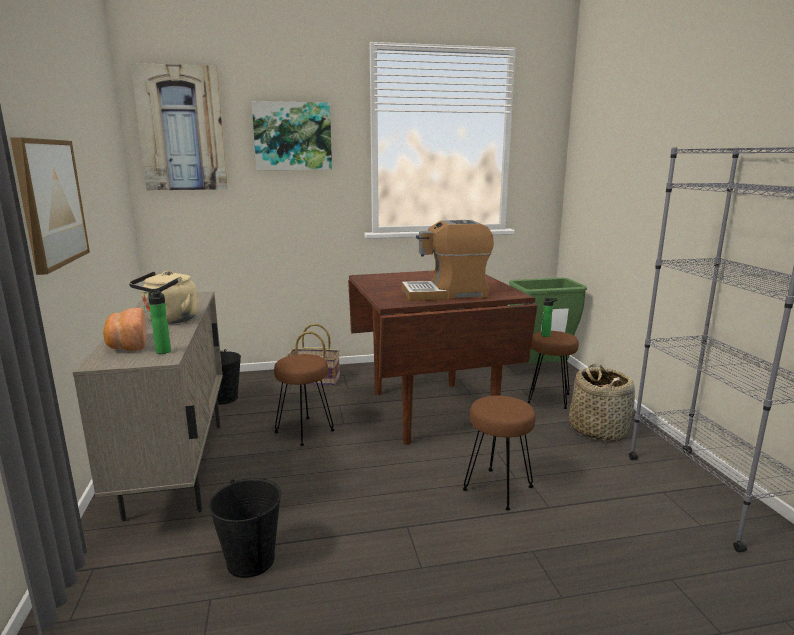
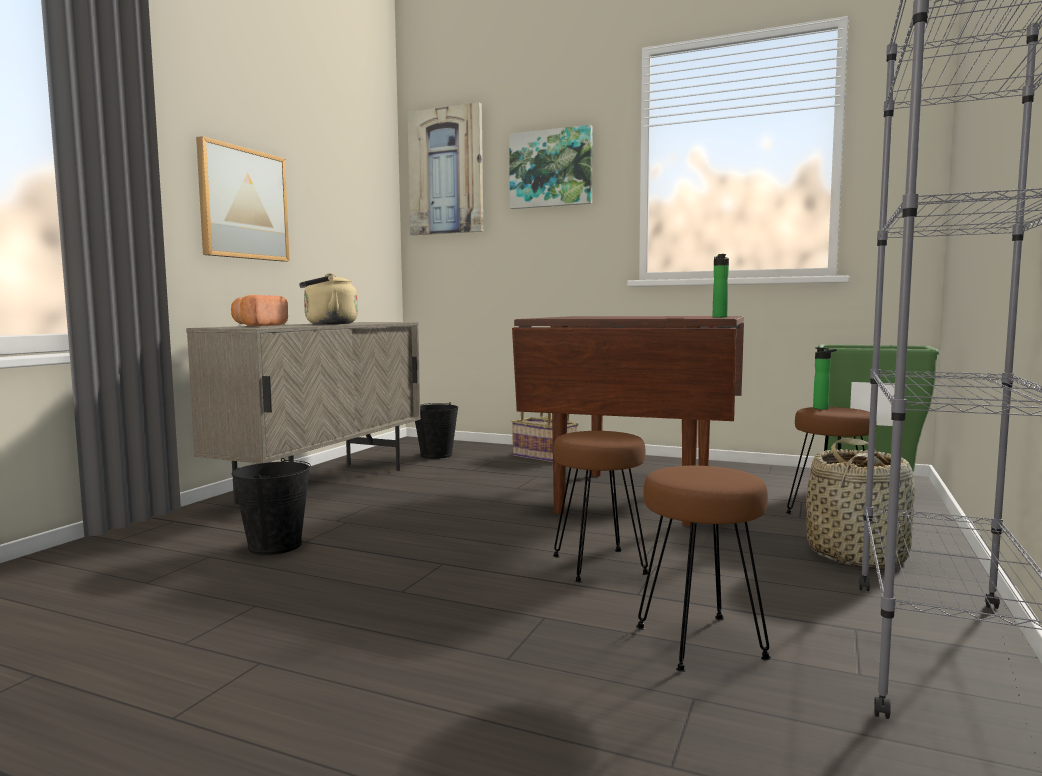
camera: 35 degrees right, 10 degrees down
bottle [148,290,171,354] -> bottle moved to [713,254,729,317]
brown stool [274,354,334,446] -> brown stool moved to [636,466,771,672]
coffee machine [402,220,494,301] -> none

